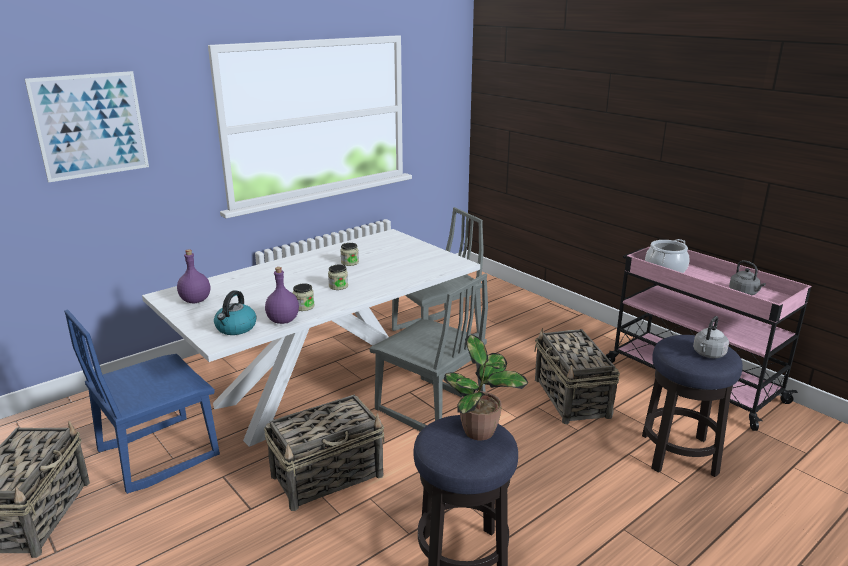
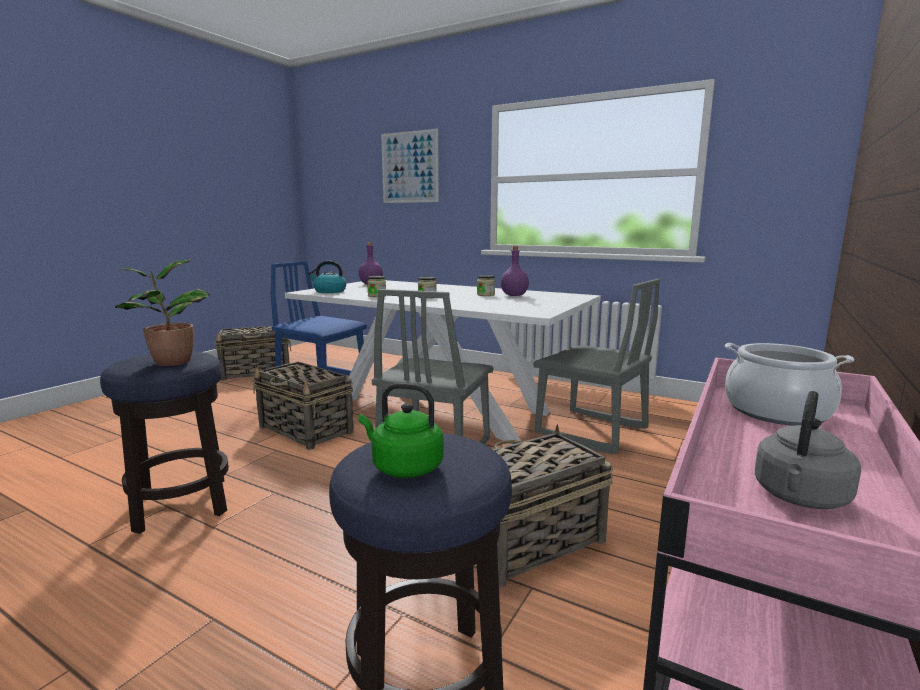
camera: 70 degrees right, 10 degrees down
purple bottle [265,267,299,324] -> purple bottle moved to [501,246,529,296]
grey kettle [693,316,729,358] -> green kettle [358,383,444,478]

